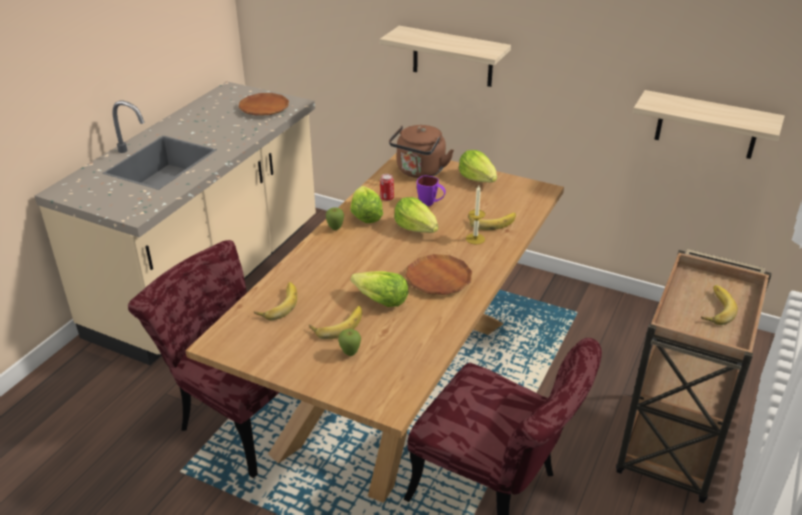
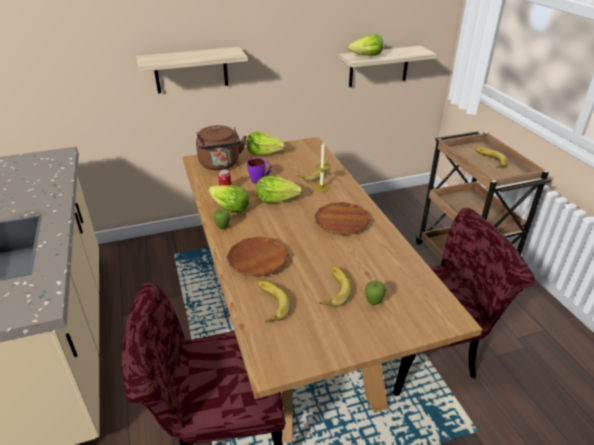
camera: 45 degrees left, 0 degrees up
brown plate [238,93,289,116] -> brown plate moved to [227,236,289,277]
lettuce [350,271,408,307] -> lettuce moved to [348,34,383,56]

